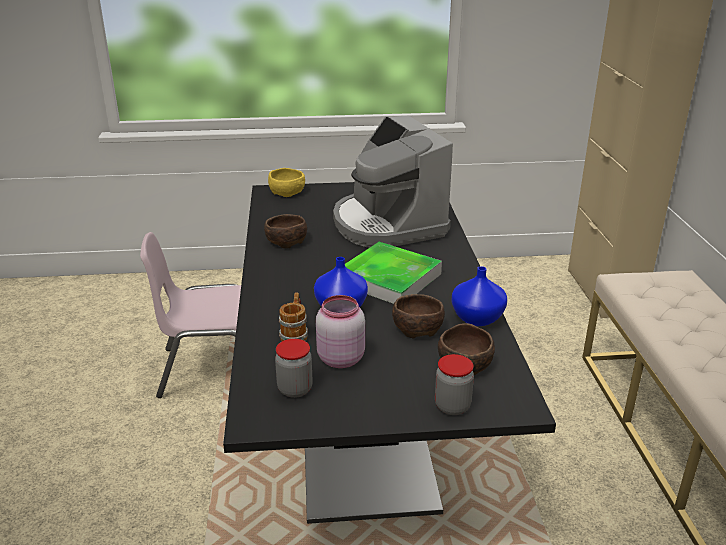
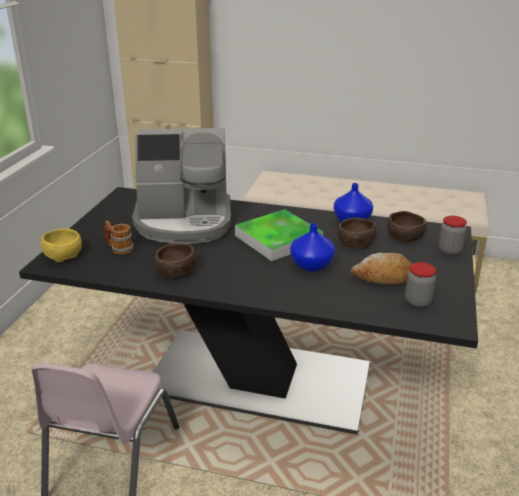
camera: 70 degrees left, 0 degrees up
mug [279,292,308,341] -> mug moved to [104,220,133,255]
pink jar [316,295,365,368] -> bread [351,253,412,284]

